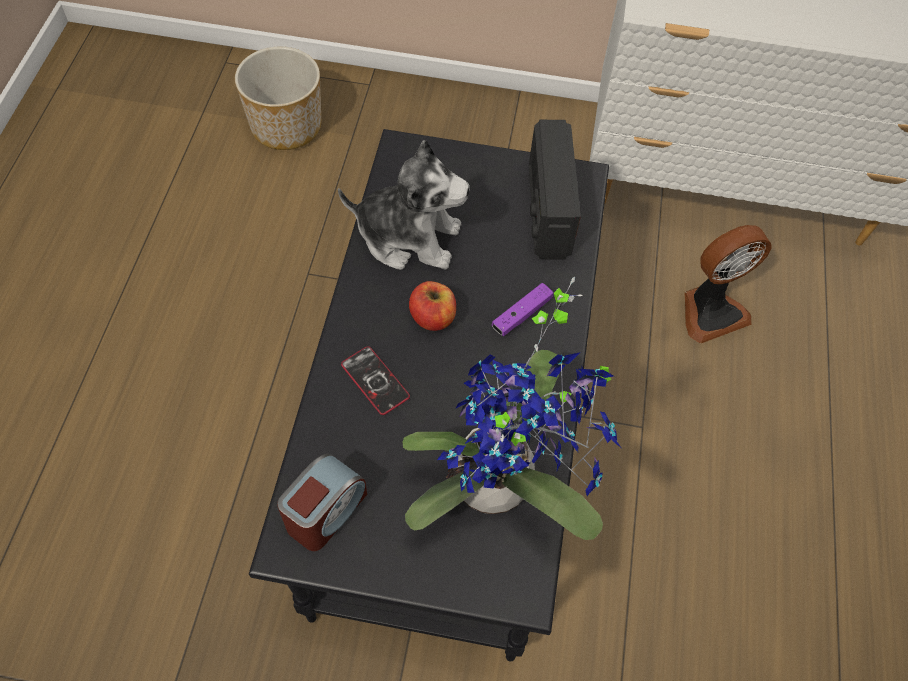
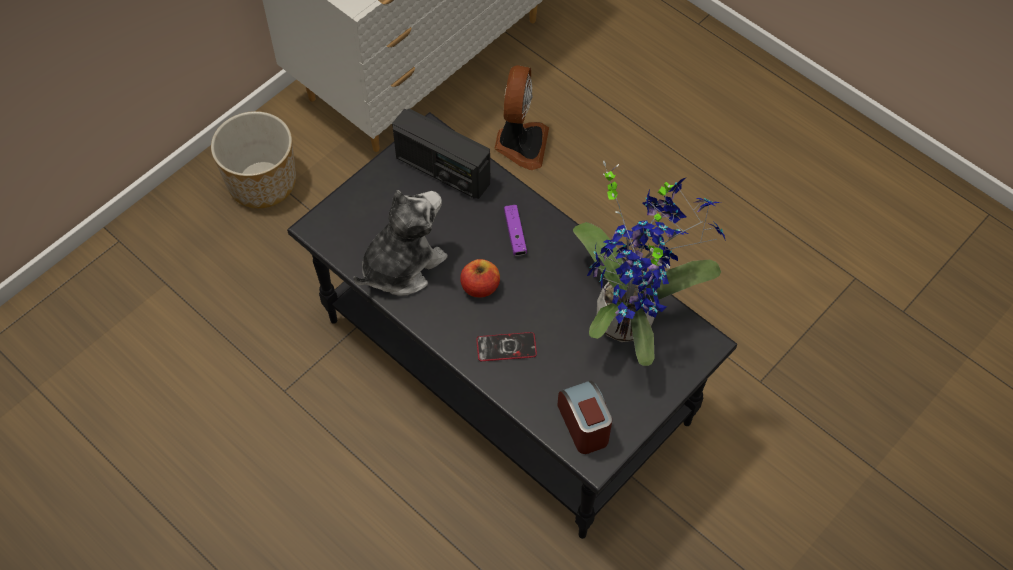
camera: 55 degrees left, 0 degrees up
planter [235,47,321,150] -> planter moved to [211,111,296,208]

